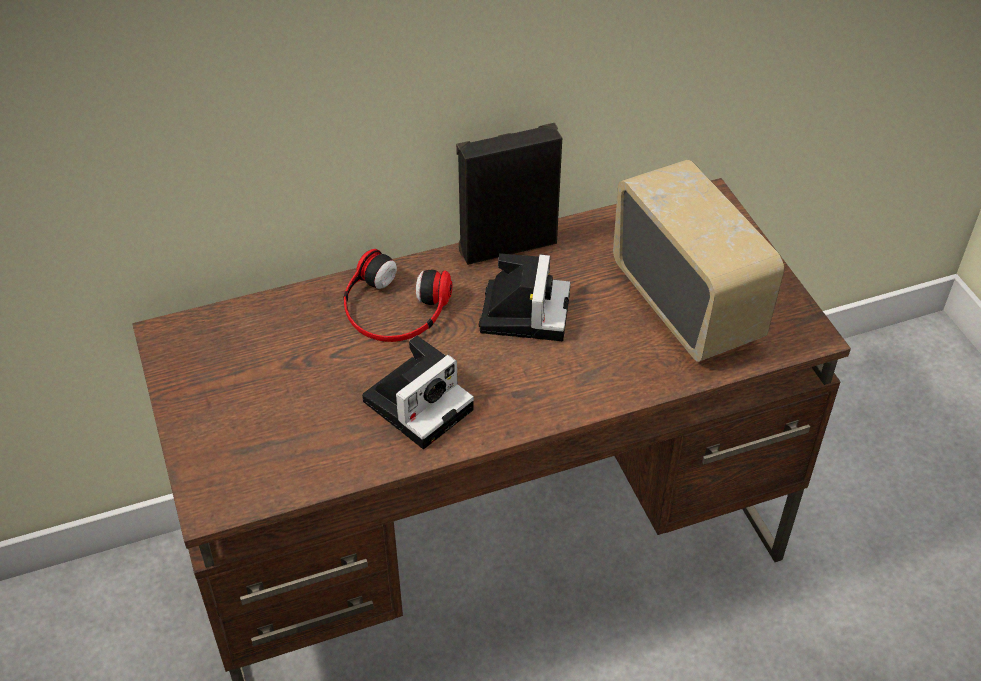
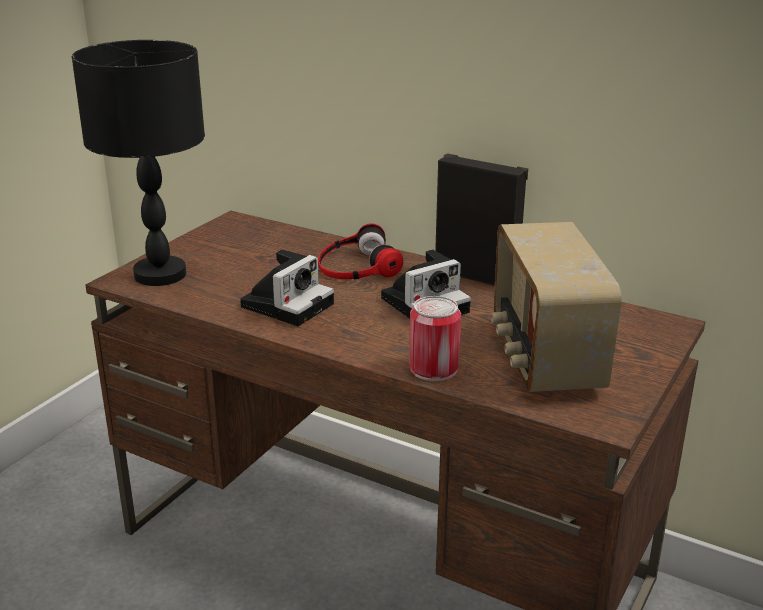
camera: 50 degrees right, 20 degrees down
camera [362,336,474,449] -> camera turned 60 degrees counterclockwise [240,249,334,326]
radio [613,160,784,362] -> radio turned 150 degrees clockwise [491,222,622,392]
none -> black table lamp [72,40,205,286]
none -> can [409,296,461,381]

